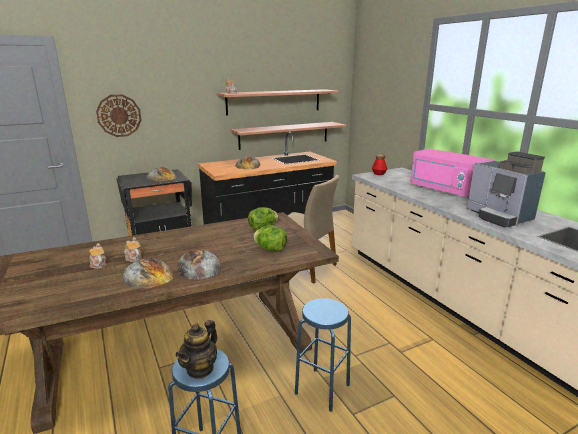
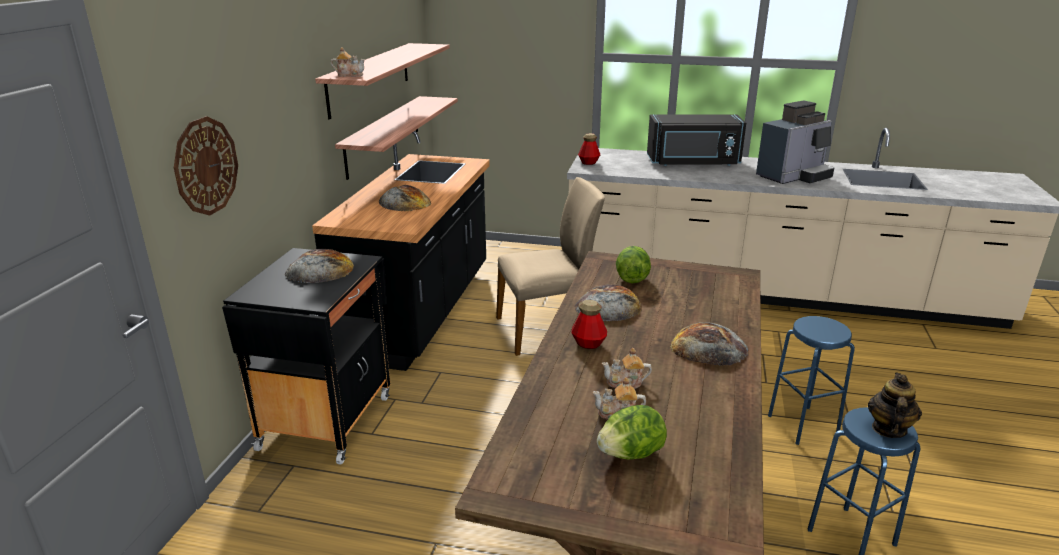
camera: 50 degrees left, 5 degrees up
bread [122,258,174,289] -> bread moved to [574,284,642,321]
teapot [175,320,217,379] -> teapot turned 135 degrees counterclockwise [868,373,922,438]
lettuce [253,225,287,252] -> lettuce moved to [597,405,667,459]
pink microwave [410,148,495,198] -> black microwave [647,114,746,166]
coffee machine [467,152,546,228] -> coffee machine turned 45 degrees counterclockwise [756,101,834,184]
none -> bottle [571,300,607,349]

